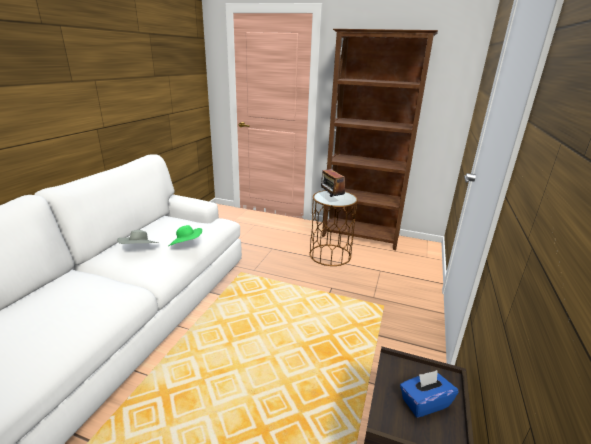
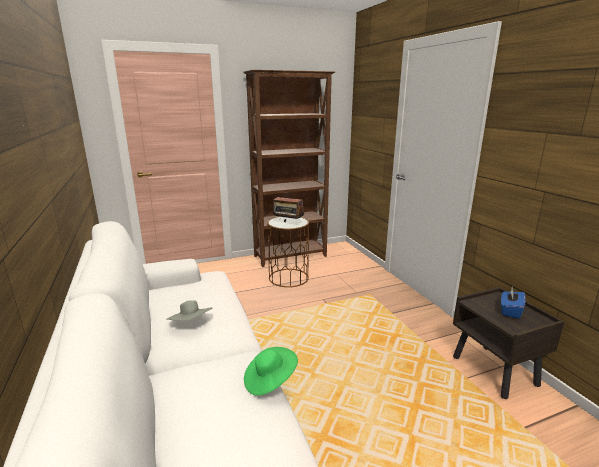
camera: 40 degrees left, 5 degrees down
green hat [169,225,202,246] -> green hat moved to [244,347,298,396]

